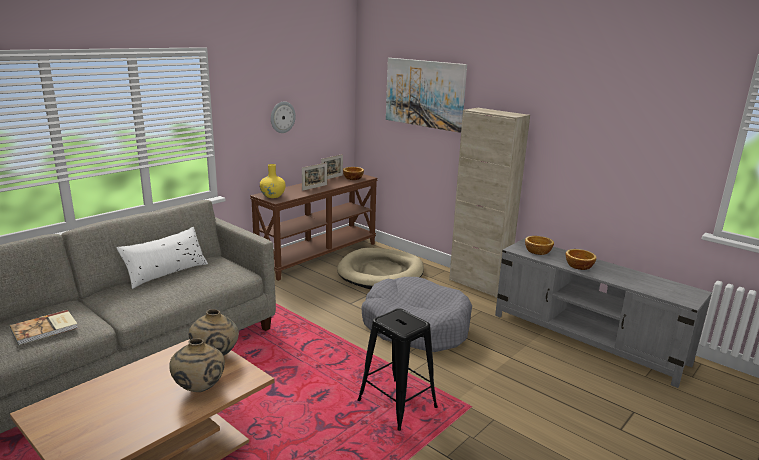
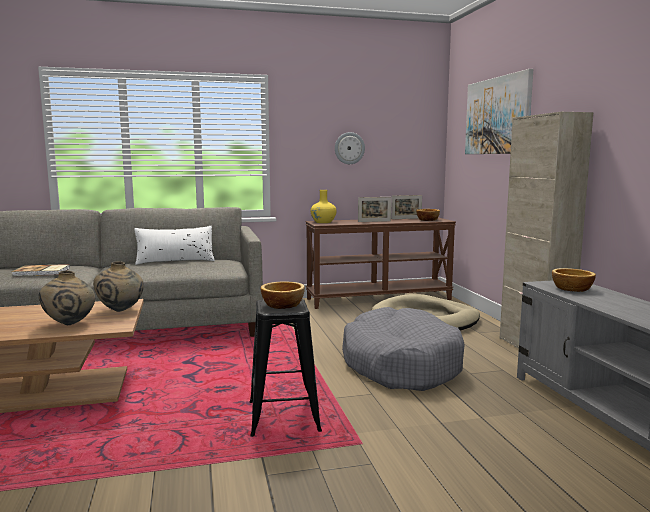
camera: 35 degrees right, 10 degrees down
bowl [566,249,597,270] -> bowl moved to [261,281,305,309]

